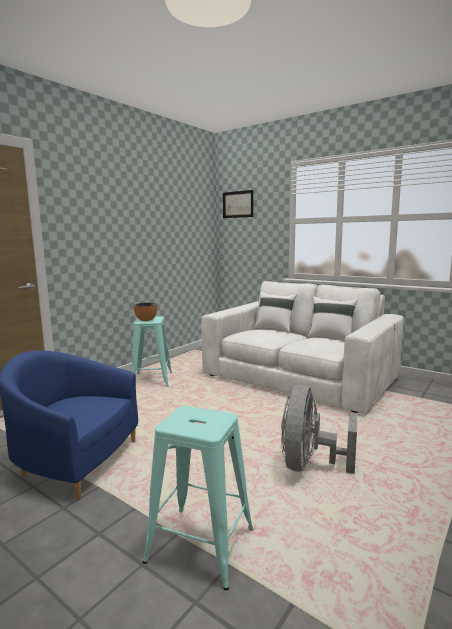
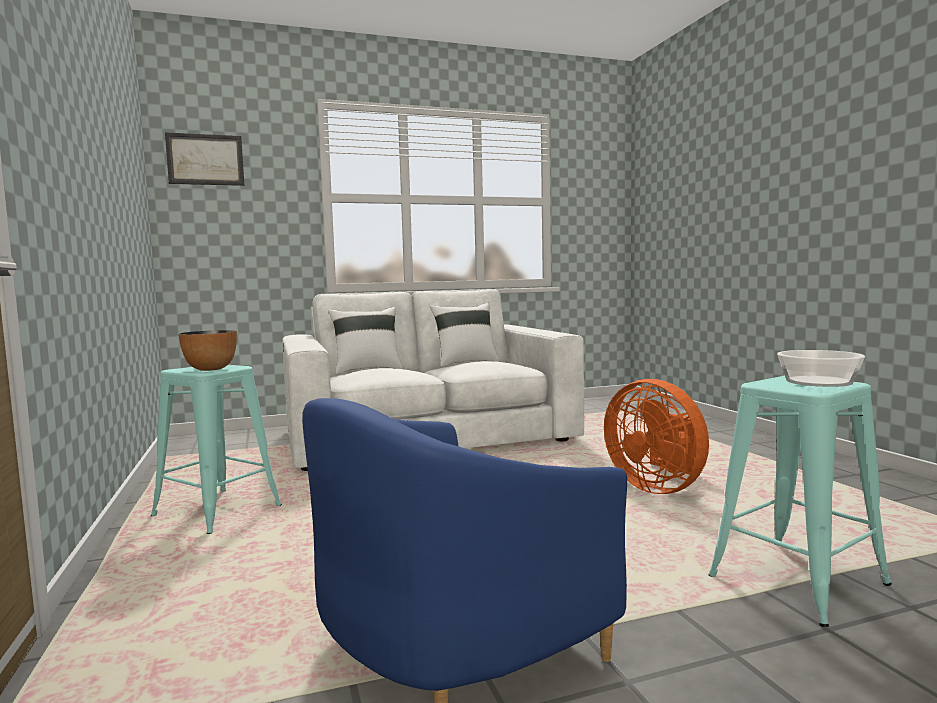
camera: 55 degrees left, 5 degrees down
grey fan [281,385,357,474] -> orange fan [604,379,709,494]
none -> bowl [777,350,865,387]

